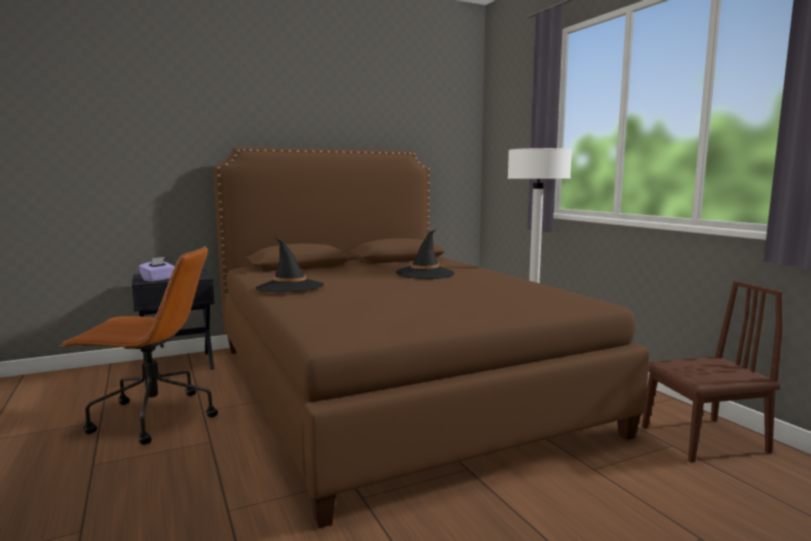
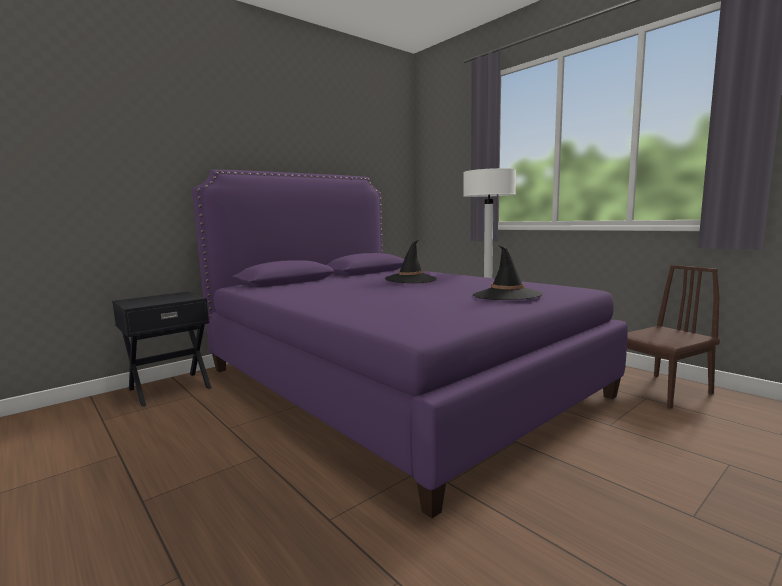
camera: 15 degrees left, 0 degrees up
brown office chair [60,246,218,445] -> none
purple tissue box [139,257,175,282] -> none
brown bed [213,147,649,528] -> purple bed [192,170,628,518]
black hat [255,238,324,292] -> black hat moved to [473,245,543,300]

